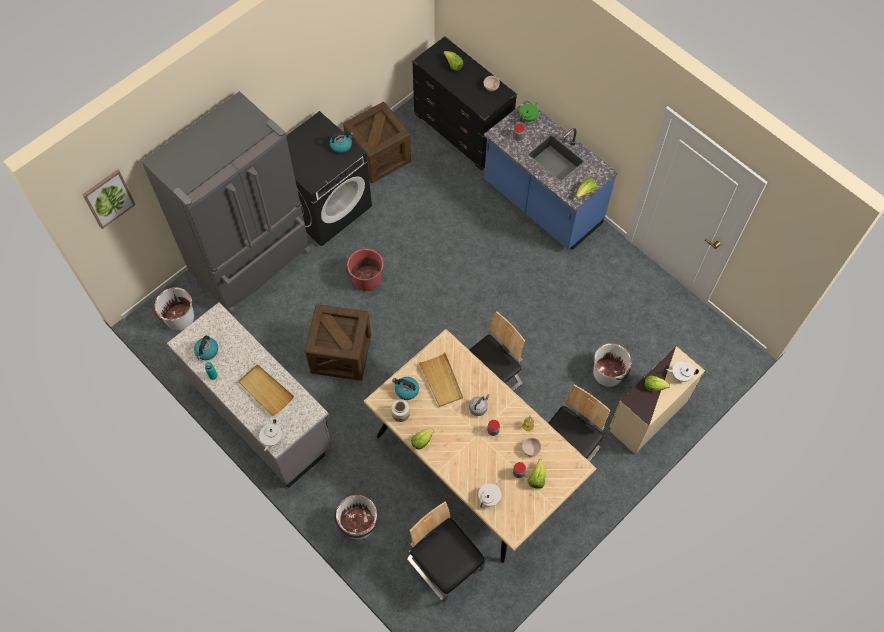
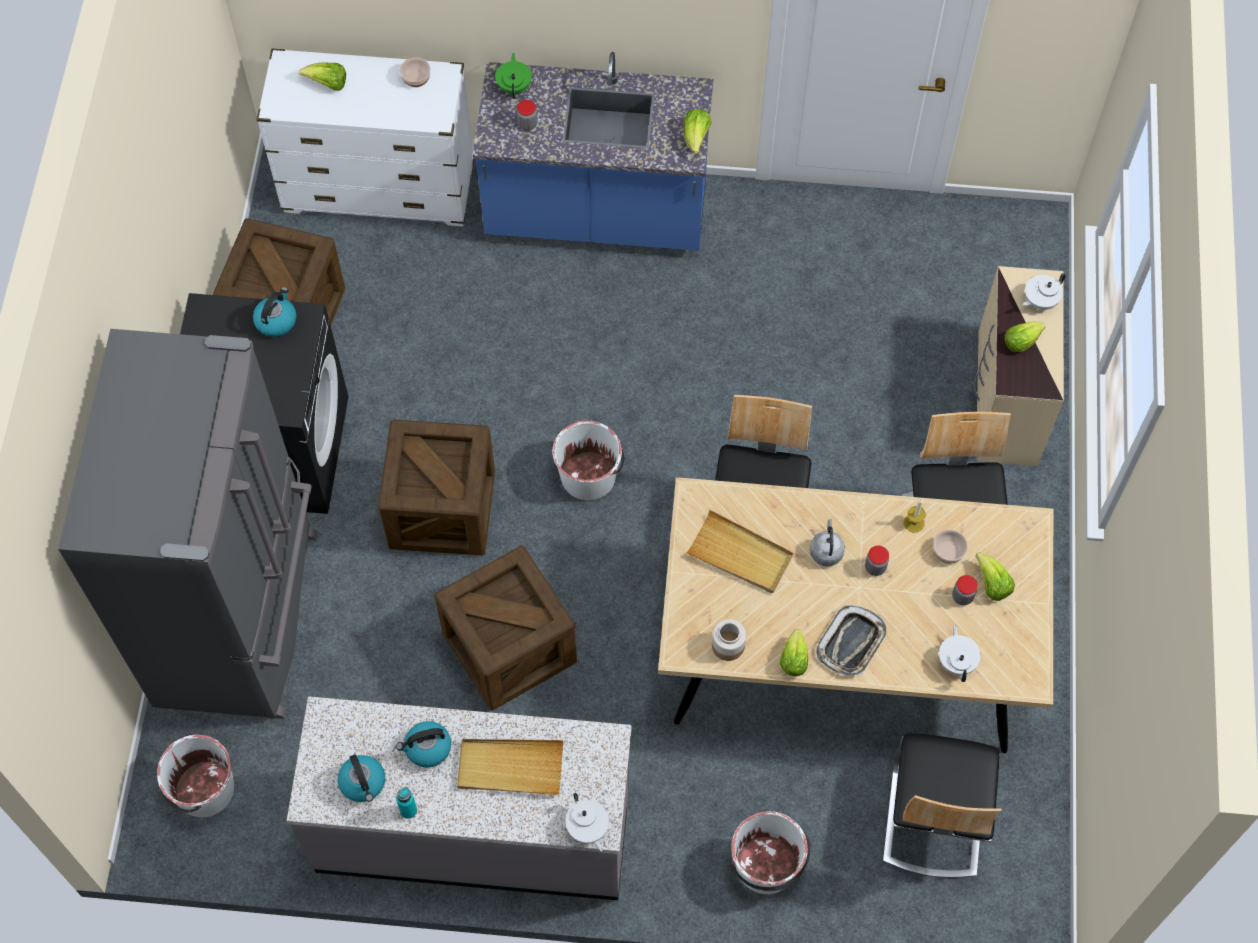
camera: 40 degrees left, 0 degrees up
picture [82,169,135,229] -> none
red bucket [346,249,383,291] -> crate [378,419,495,556]
kettle [392,377,419,400] -> kettle moved to [396,721,451,768]
chair [407,501,485,602] -> chair turned 90 degrees counterclockwise [883,733,1001,878]
black dresser [412,36,517,170] -> white dresser [257,48,474,226]
white bucket [593,343,631,387] -> white bucket moved to [553,421,624,500]
none -> tray [816,605,887,676]

